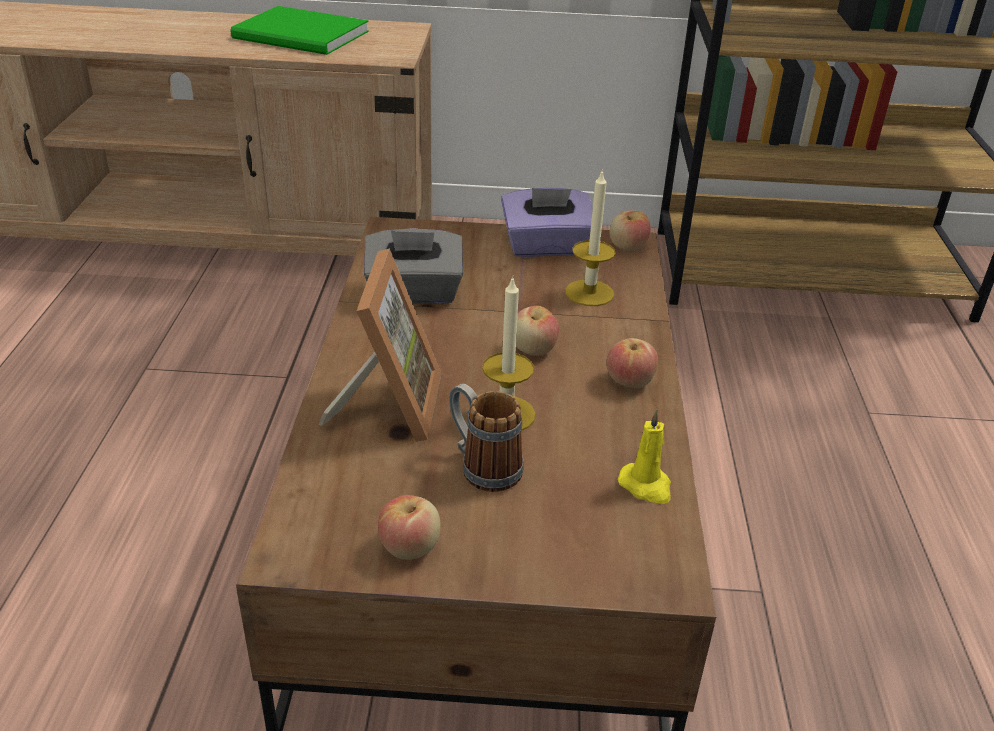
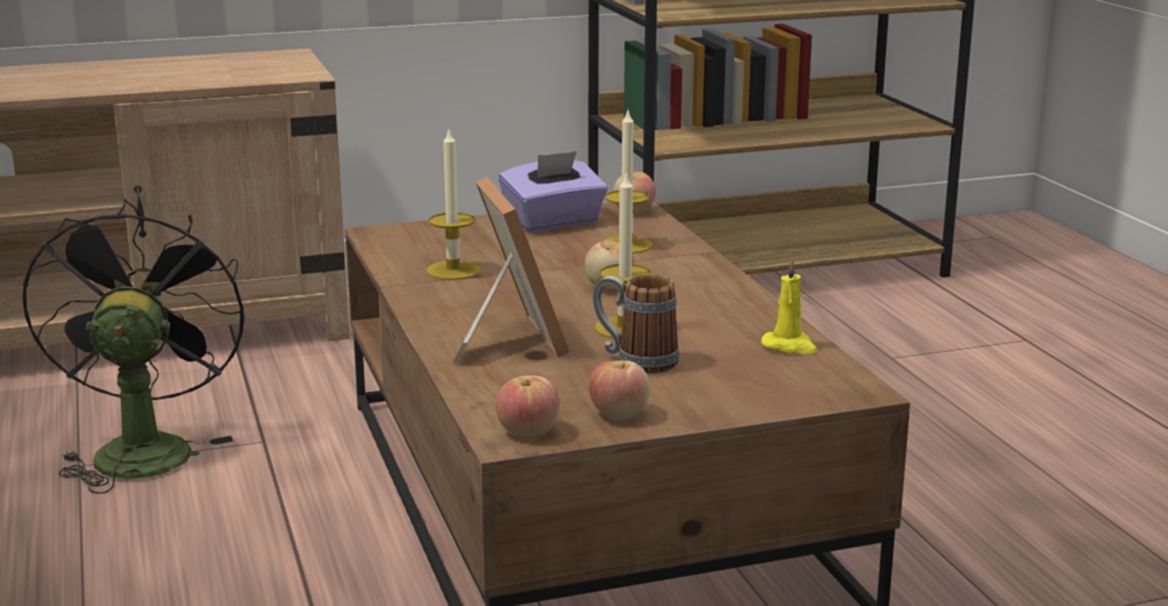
camera: 20 degrees left, 15 degrees down
green book [230,6,369,55] -> none
grey tissue box [364,228,463,304] -> candle [426,130,481,280]
apple [606,338,658,388] -> apple moved to [496,376,560,436]
none -> black fan [22,198,245,494]

